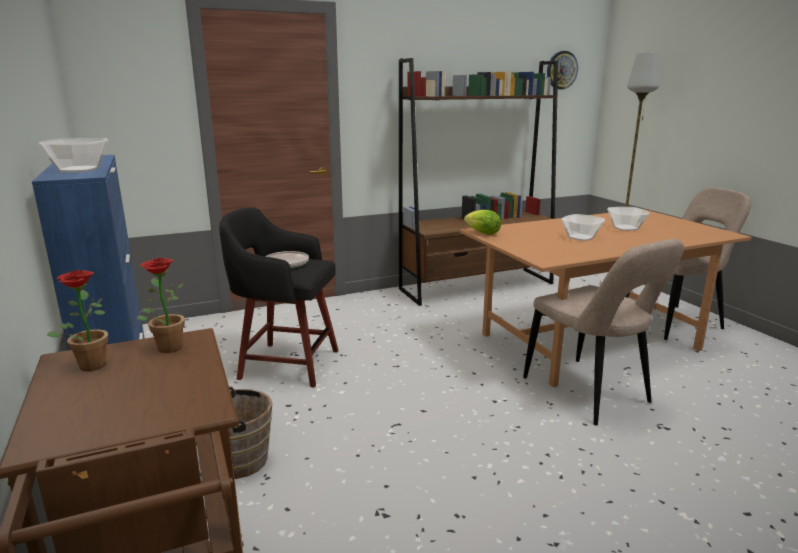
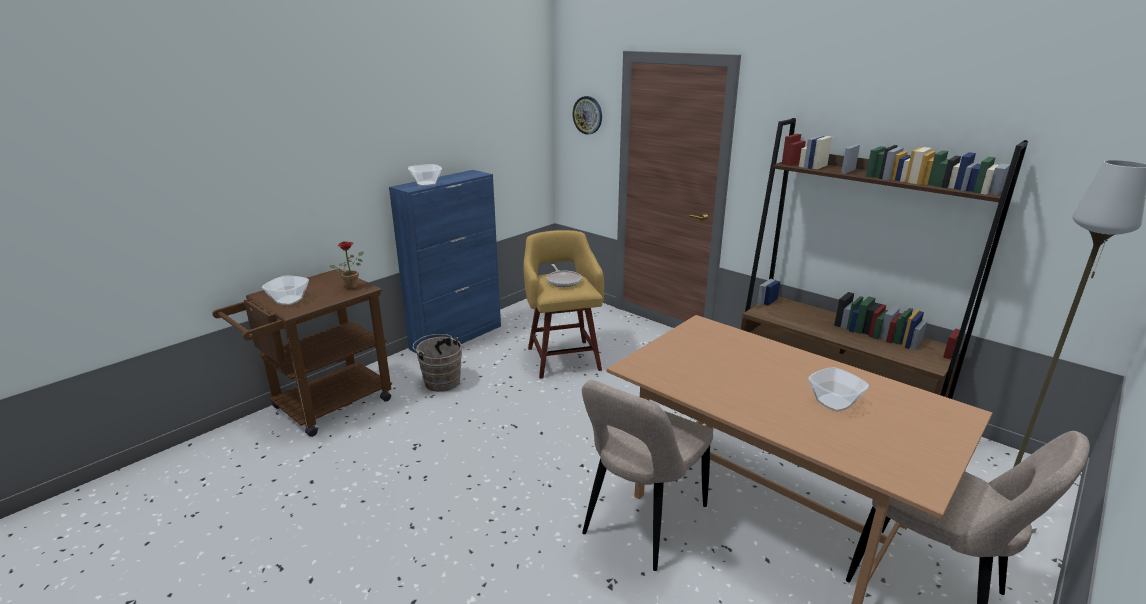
camera: 65 degrees right, 5 degrees up
potted plant [47,270,108,371] -> none
black stool [219,207,338,387] -> yellow stool [523,230,604,379]
lettuce [464,210,501,235] -> none
wall clock [547,51,578,89] -> wall clock moved to [573,96,602,135]
bowl [562,214,605,241] -> bowl moved to [262,276,309,305]

